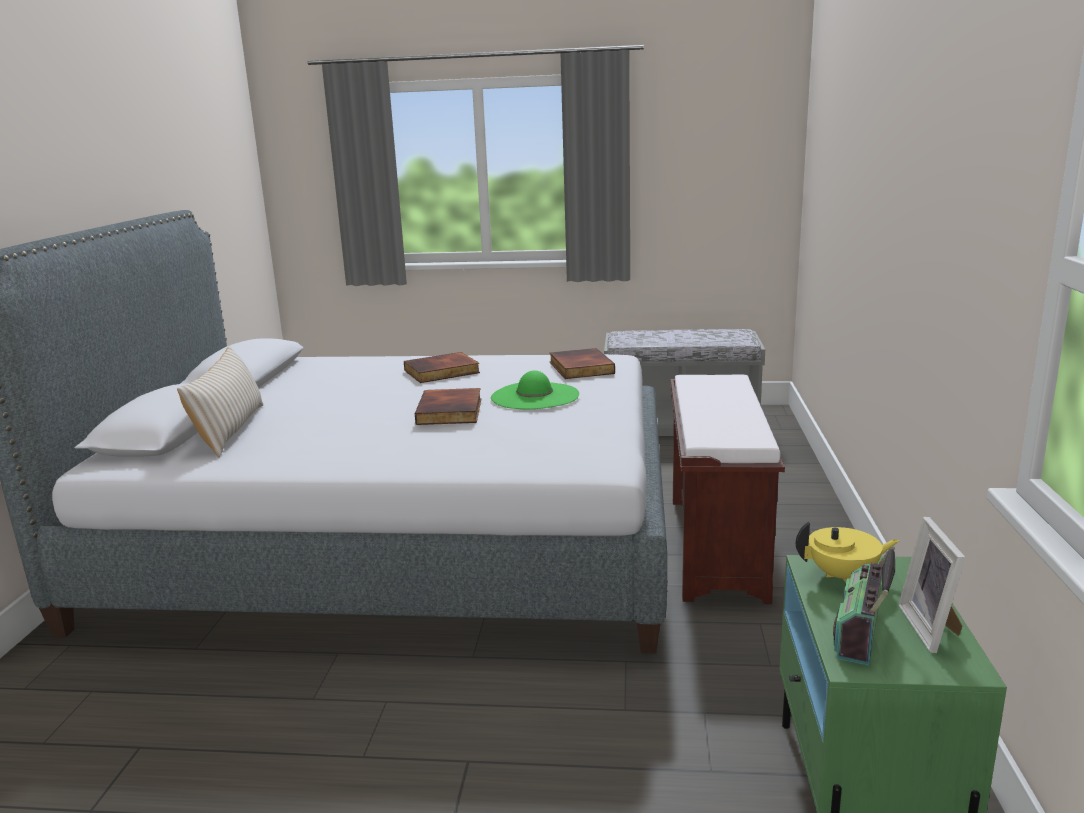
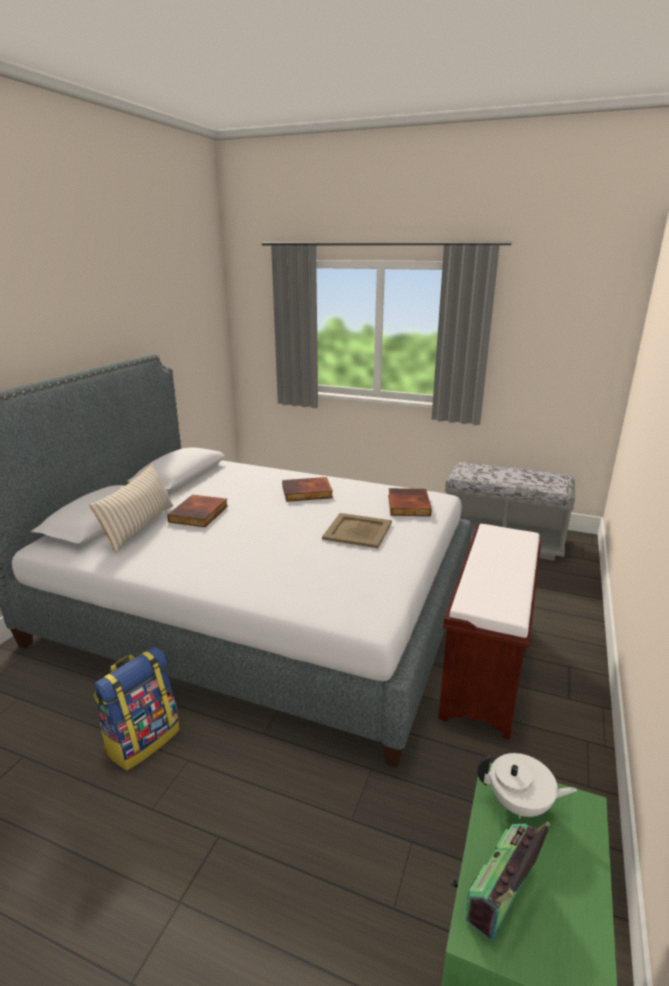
camera: 15 degrees right, 5 degrees up
book [415,388,481,425] -> book moved to [167,495,228,527]
green hat [491,371,579,409] -> beige tray [322,513,392,548]
yellow teapot [796,522,900,583] -> white teapot [477,753,577,818]
picture frame [898,517,966,653] -> none
none -> backpack [93,647,180,771]

